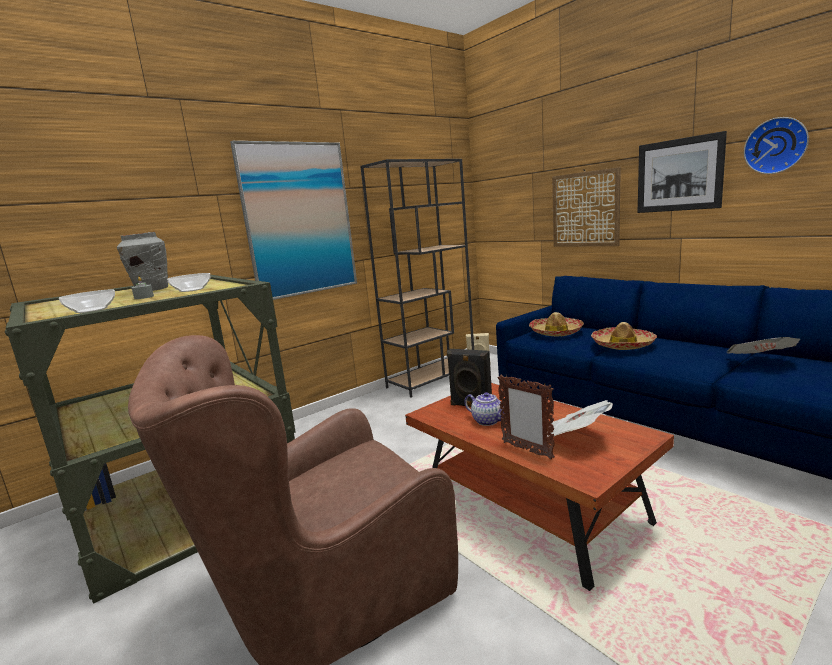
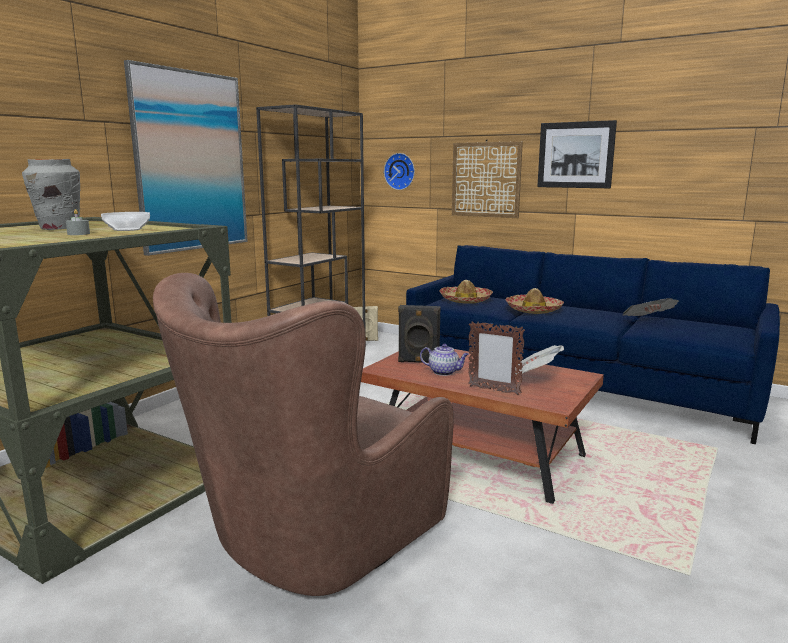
camera: 20 degrees left, 0 degrees up
bowl [59,289,115,313] -> none
wall clock [744,117,809,174] -> wall clock moved to [384,153,415,190]

